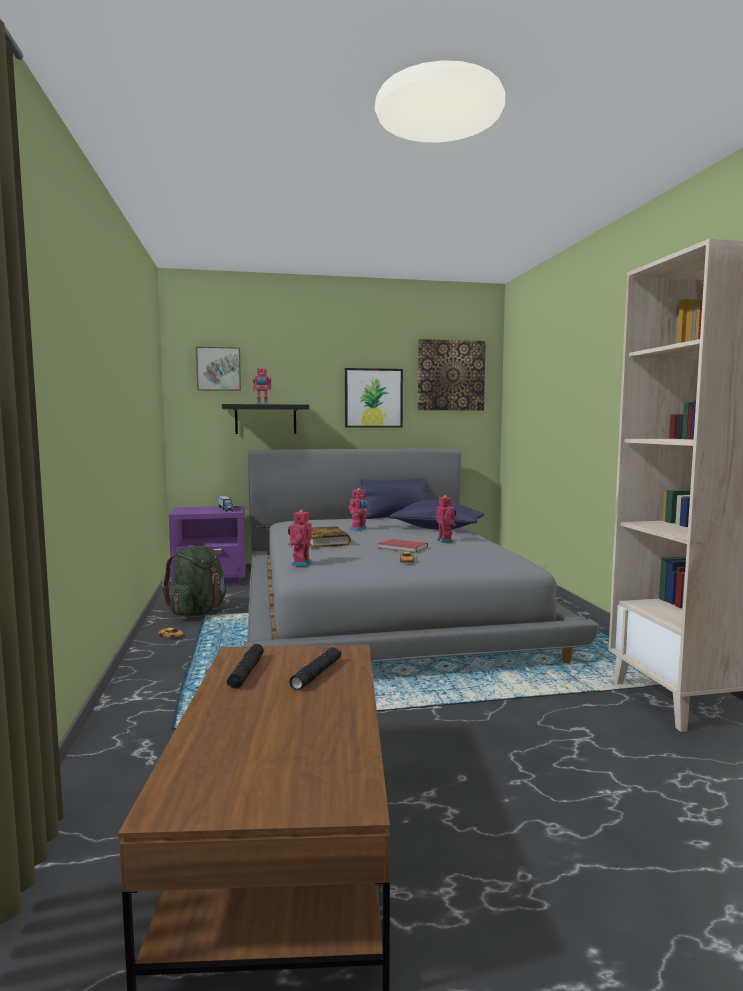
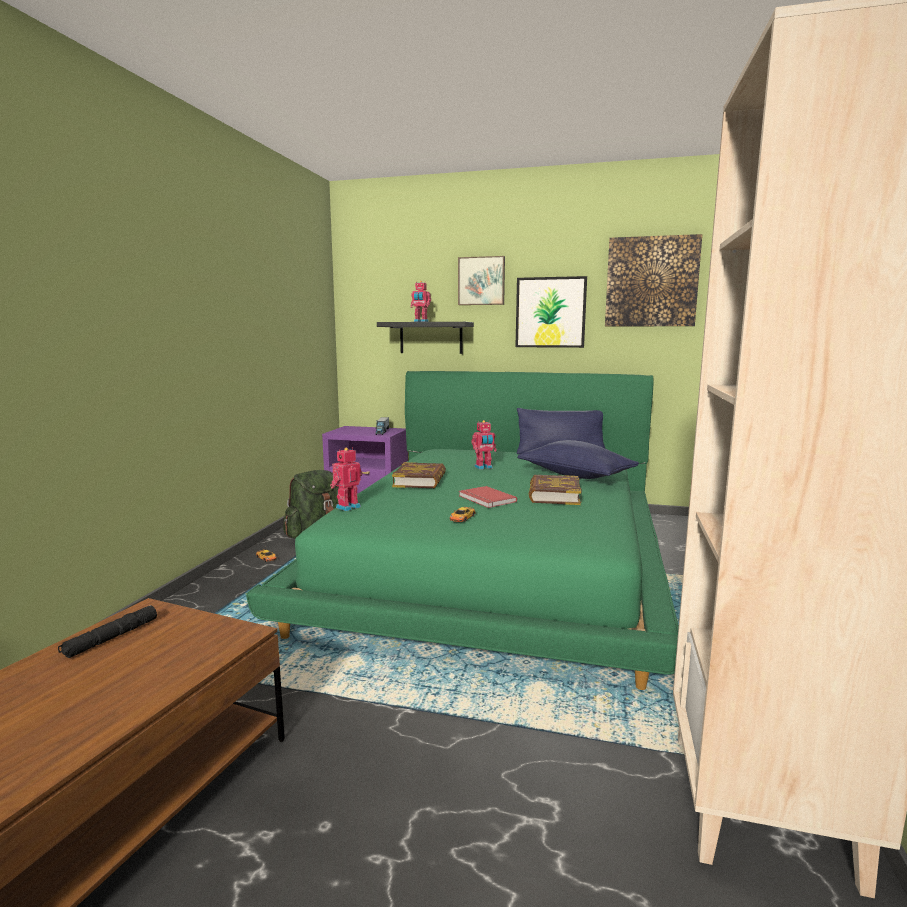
camera: 25 degrees right, 5 degrees up
picture [196,347,241,391] -> picture moved to [458,256,505,305]
grey bed [244,448,599,663] -> green bed [246,371,679,690]
black flashlight [289,647,341,691] -> none
toy robot [436,495,456,543] -> book [529,475,581,505]

